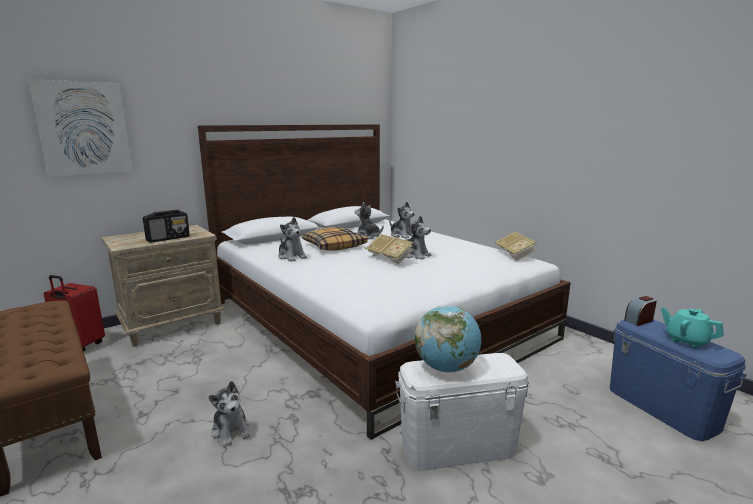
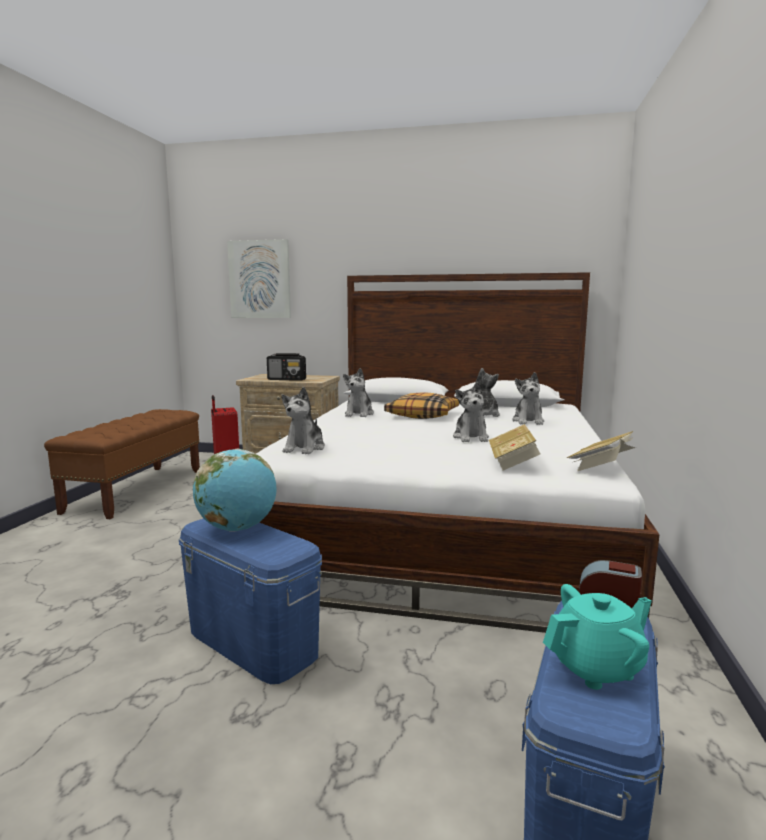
camera: 50 degrees right, 5 degrees down
plush toy [208,381,251,447] -> plush toy moved to [282,387,325,454]
book [365,234,414,264] -> book moved to [489,424,540,471]
white storage box [395,353,530,470] -> blue storage box [179,518,322,684]
turquoise teapot [661,308,724,349] -> turquoise teapot turned 60 degrees clockwise [543,584,652,690]

